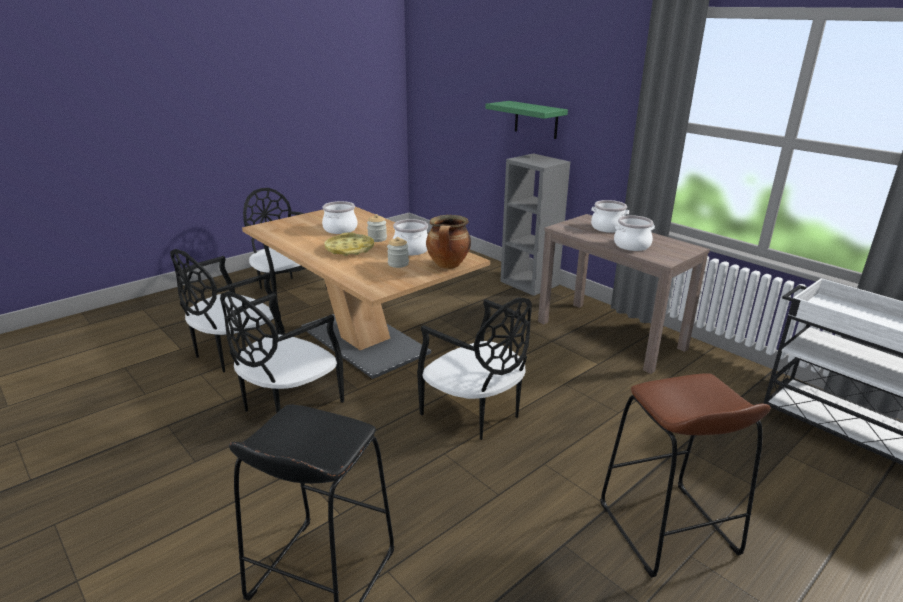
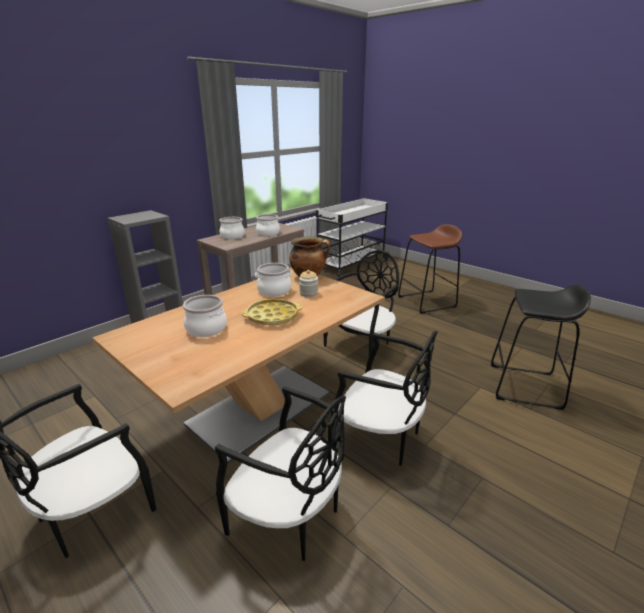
camera: 95 degrees left, 0 degrees up
jar [367,214,387,242] -> none
green shelf [485,101,568,139] -> none

